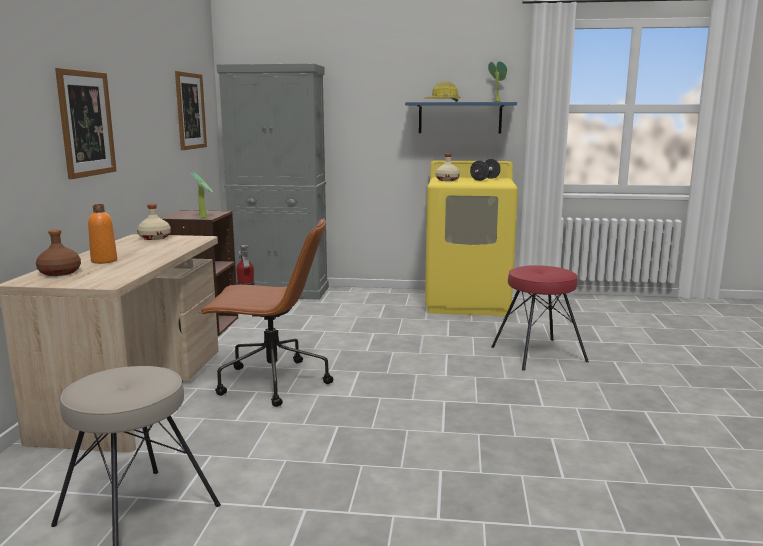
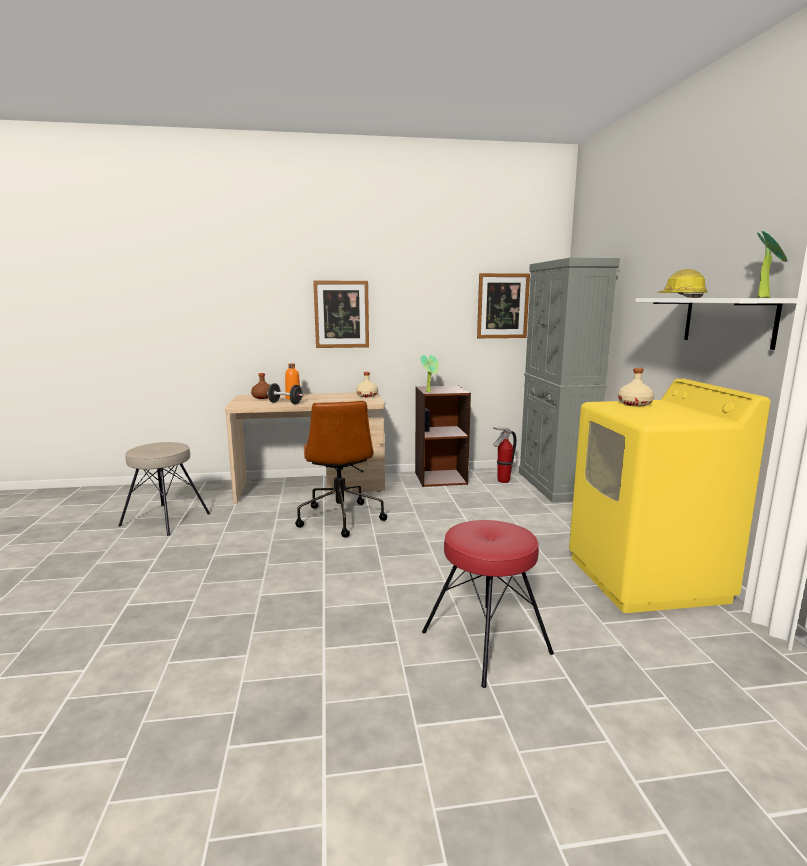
camera: 75 degrees right, 0 degrees up
blue shelf [405,102,517,134] -> white shelf [635,298,797,350]
black dumbbell [470,159,501,181] -> black dumbbell moved to [267,383,303,404]

